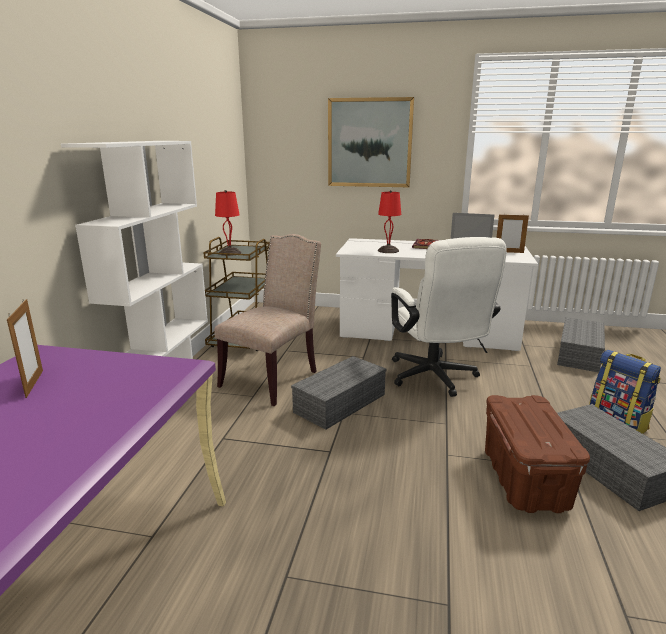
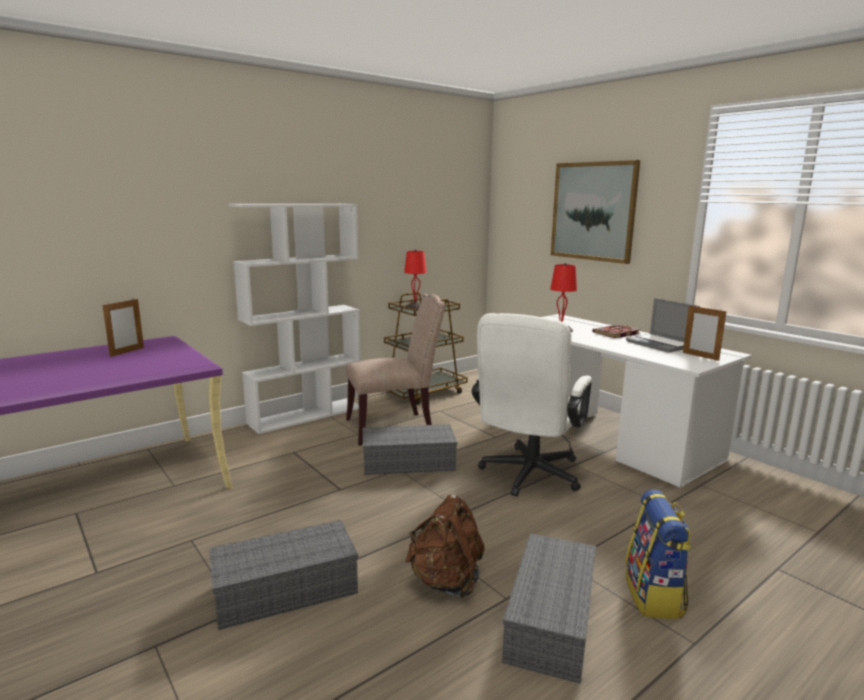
camera: 40 degrees right, 5 degrees down
brown storage box [485,395,590,513] -> brown backpack [405,494,485,599]
grey storage box [557,317,605,372] -> grey storage box moved to [209,520,358,630]

